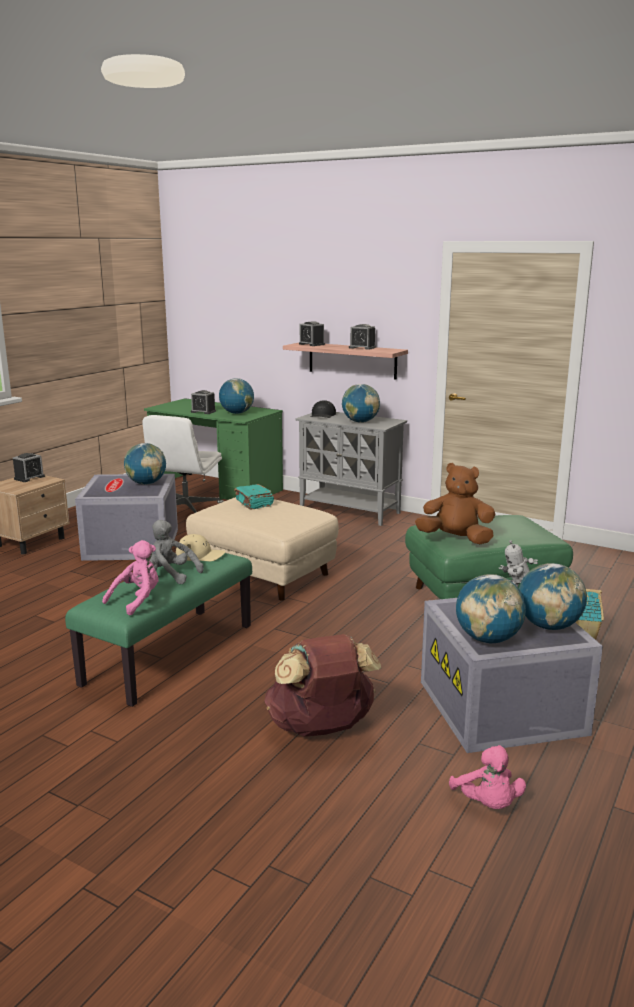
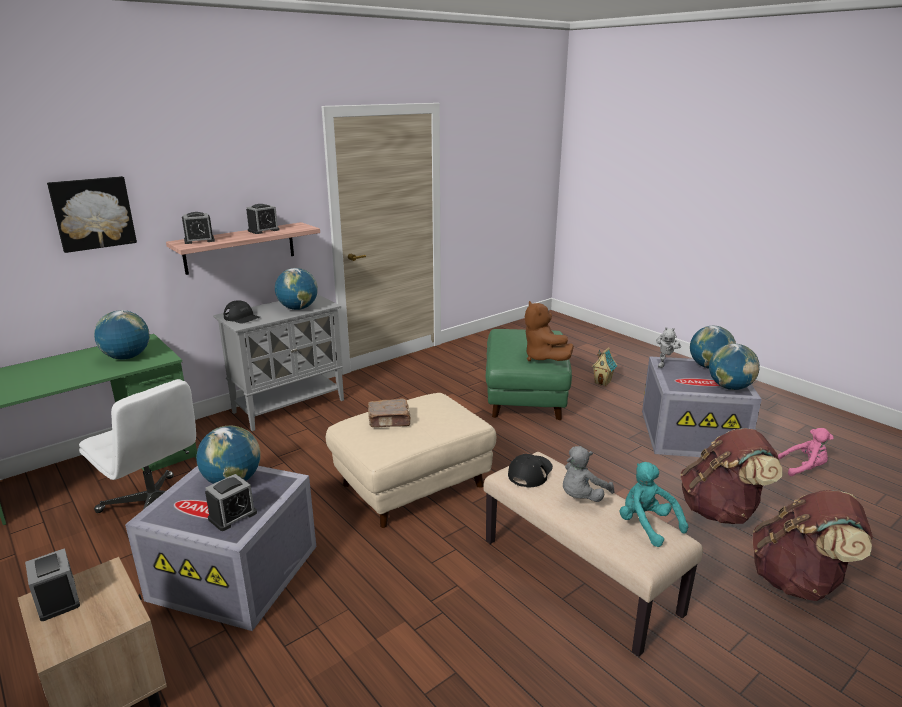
camera: 70 degrees left, 5 degrees up
green bench [65,553,252,707] -> beige bench [484,452,703,657]
pink plush toy [102,540,159,615] -> turquoise plush toy [620,462,688,547]
beige cap [176,534,225,561] -> black cap [508,454,553,488]
alarm clock [191,390,216,414] -> alarm clock moved to [205,474,257,531]
turquoise book [234,484,274,510] -> brown book [368,398,411,427]
brown plush toy [415,463,495,544] -> brown plush toy turned 60 degrees counterclockwise [525,301,574,361]
none -> picture [47,176,137,253]
none -> brown backpack [753,490,873,601]

